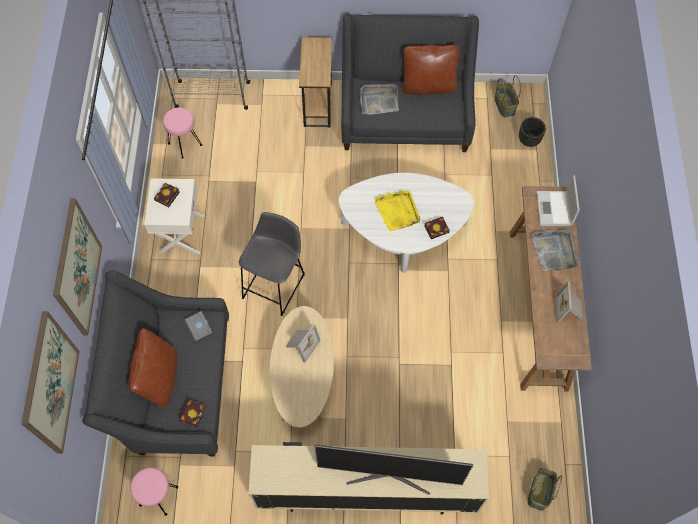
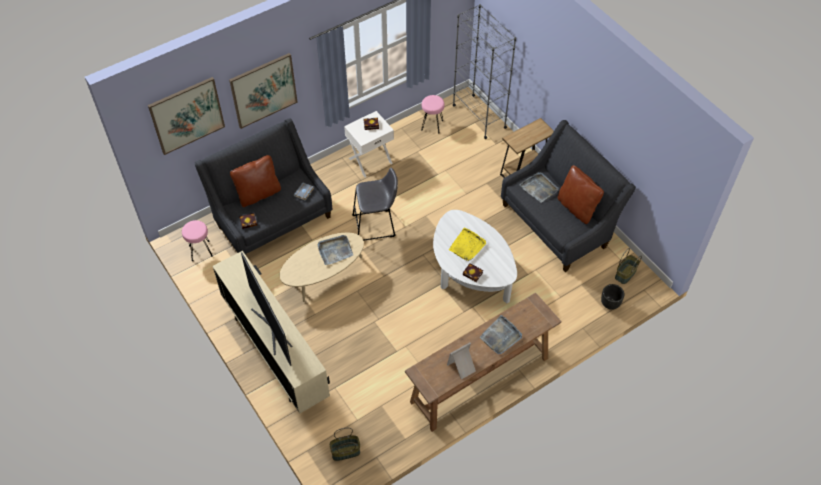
camera: 55 degrees right, 10 degrees down
picture frame [286,324,321,362] -> grey tray [317,235,353,265]
laptop [537,175,580,226] -> none

